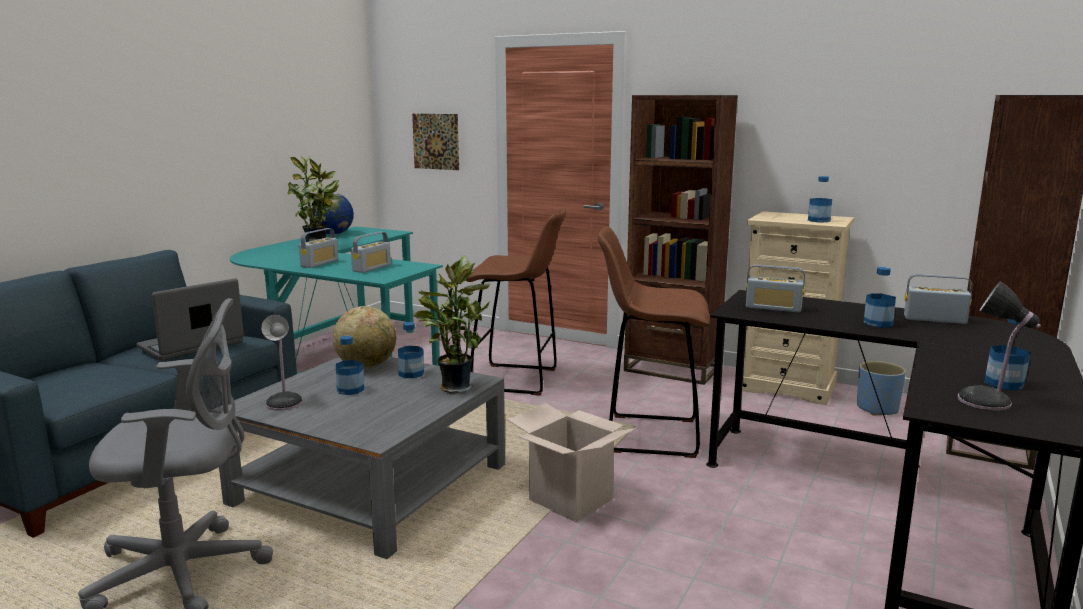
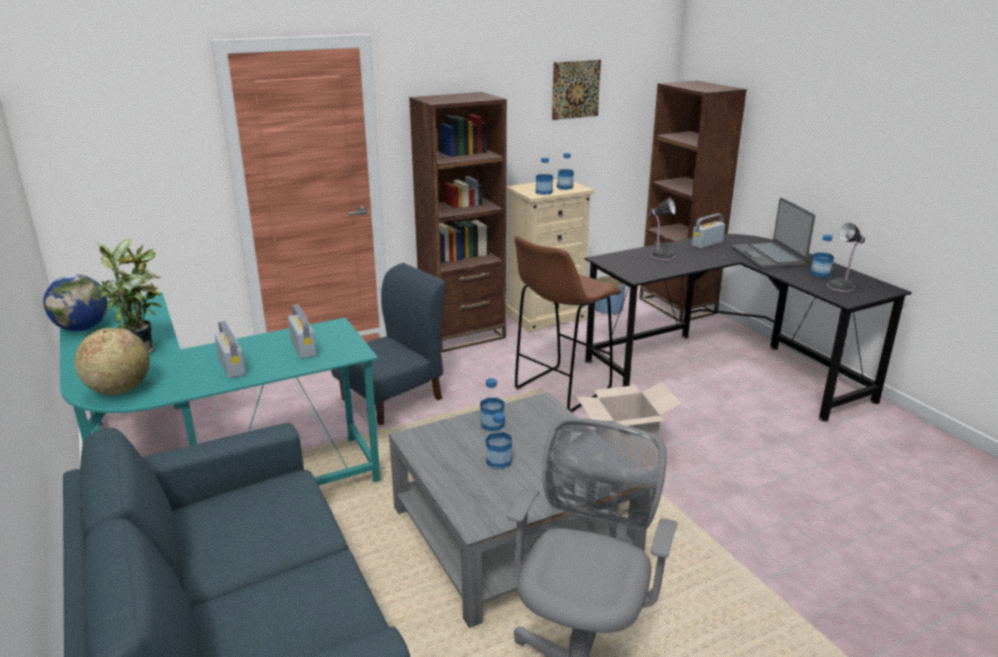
camera: 55 degrees left, 10 degrees up
laptop [136,278,244,361] -> laptop moved to [731,198,815,269]
table lamp [261,314,303,410] -> table lamp moved to [649,198,675,260]
globe [333,306,396,369] -> globe moved to [74,328,150,395]
picture [412,114,459,170] -> picture moved to [552,60,601,120]
potted plant [414,256,491,393] -> none
brown stool [466,206,566,396] -> blue chair [331,263,446,425]
radio [746,265,805,312] -> none
bottle [864,267,896,328] -> bottle moved to [536,157,553,195]

